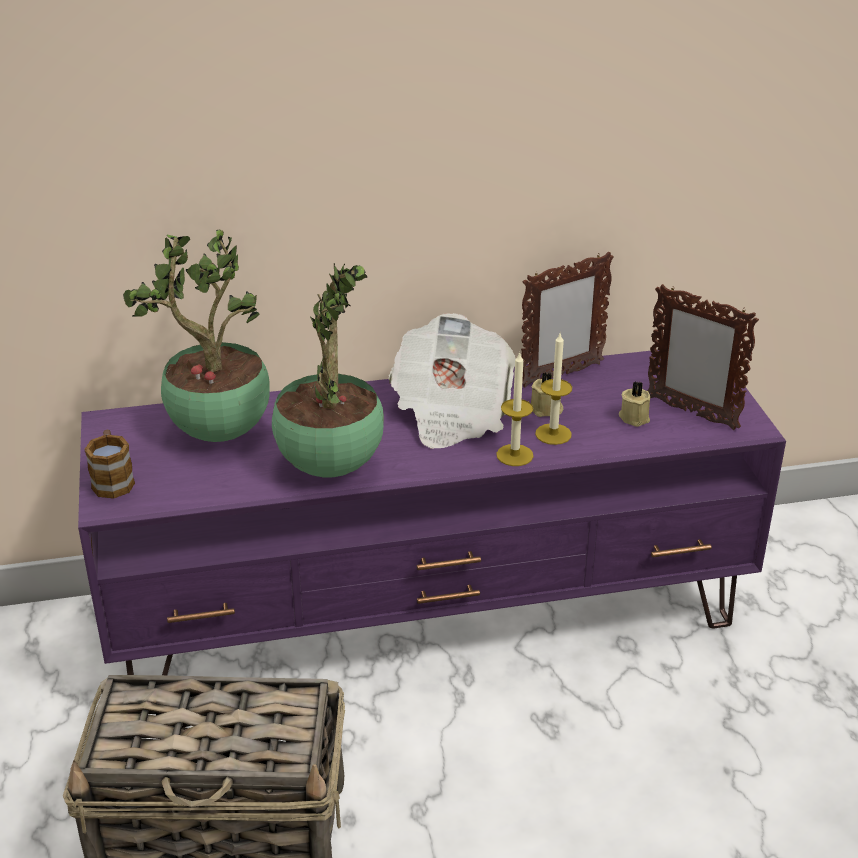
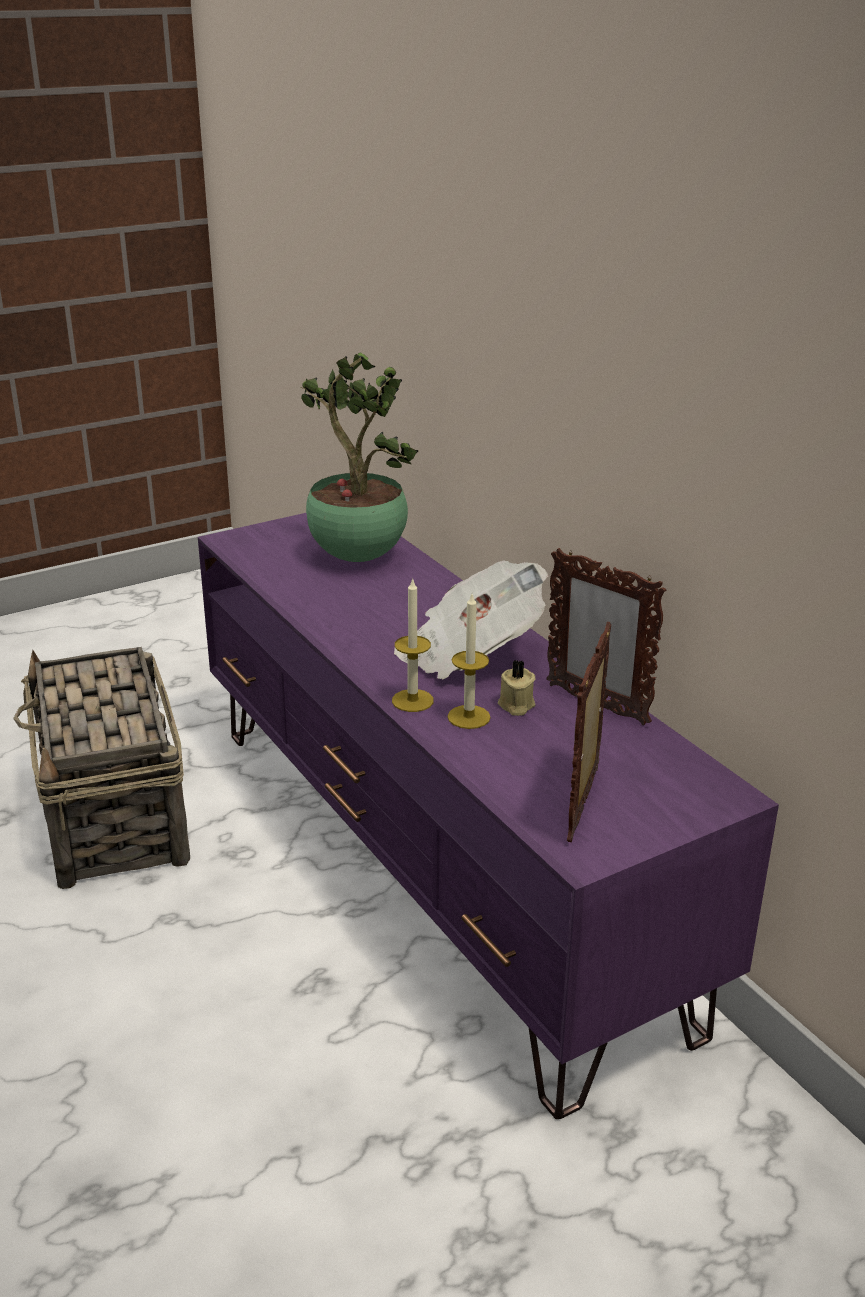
camera: 70 degrees right, 5 degrees down
mug [84,430,135,499] -> none
potted plant [272,263,384,477] -> none
beige candle [619,381,650,427] -> none

